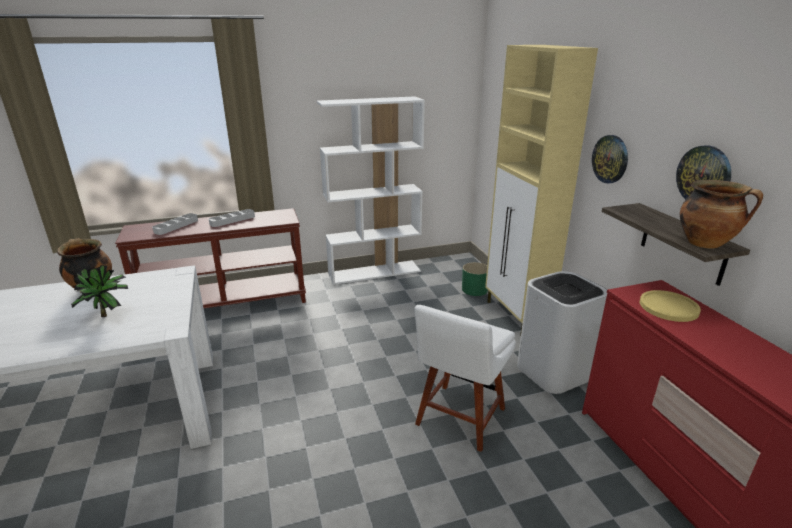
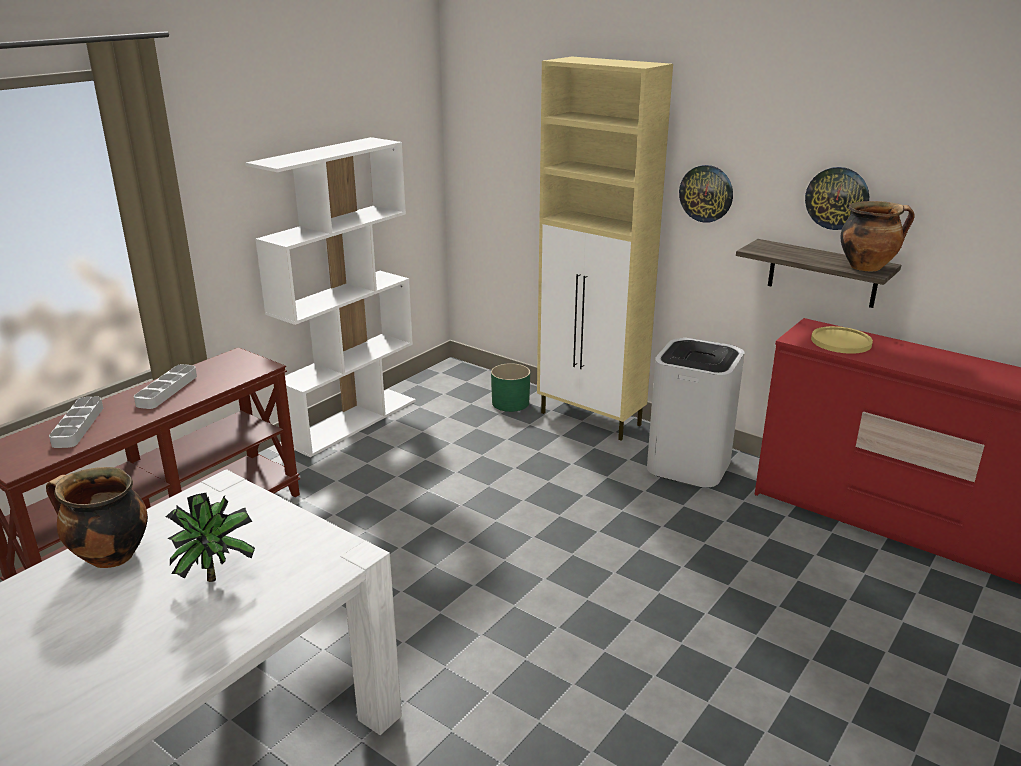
camera: 35 degrees left, 0 degrees up
white chair [415,305,516,452] -> none

